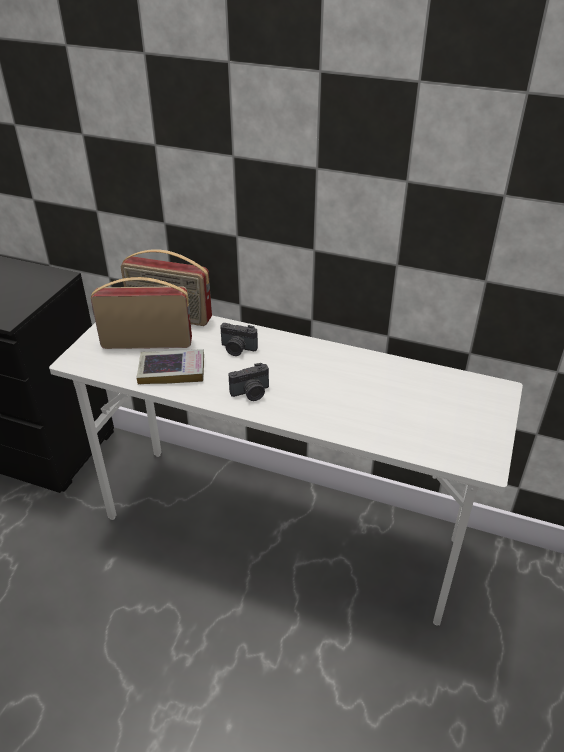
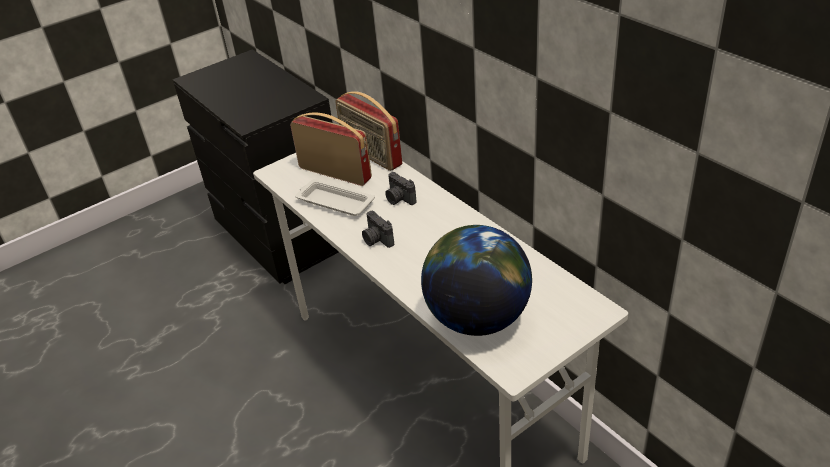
camera: 35 degrees right, 0 degrees up
book [137,349,204,385] -> white tray [295,179,375,216]
camera [229,363,269,401] -> camera turned 45 degrees clockwise [362,211,394,248]
none -> globe [421,225,532,336]

